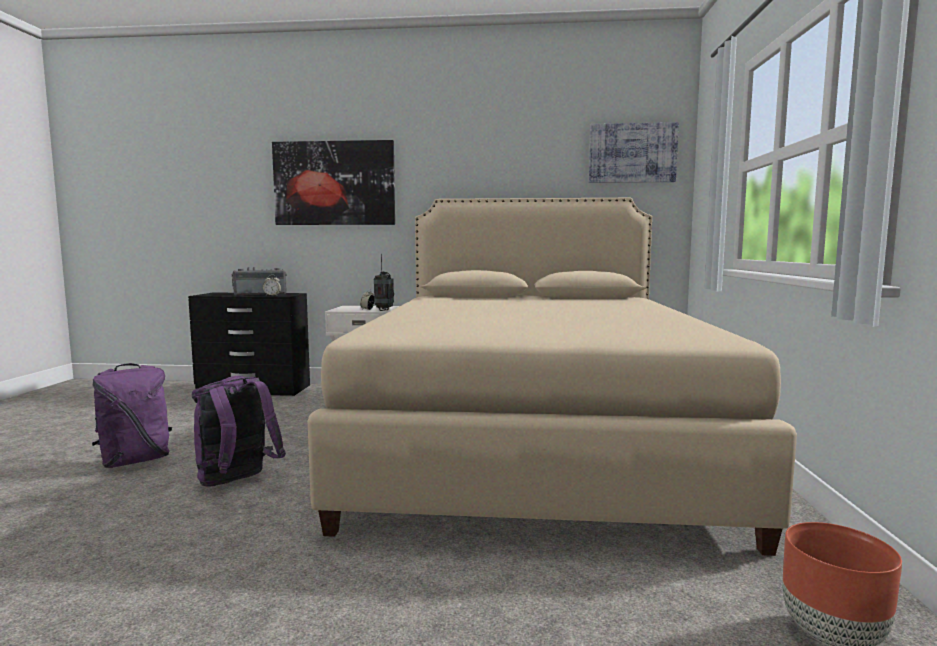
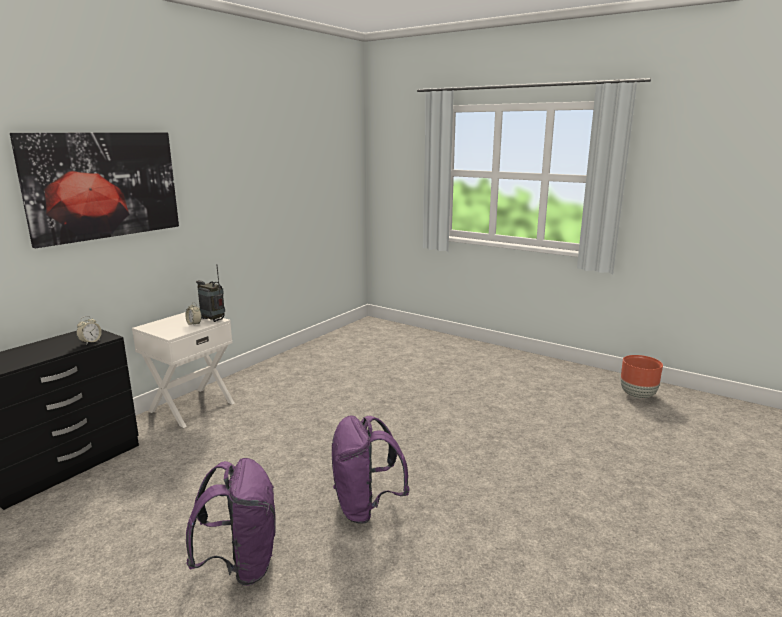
camera: 60 degrees left, 10 degrees up
radio [232,267,287,296] -> none
beige bed [308,198,797,556] -> none
picture [589,122,679,183] -> none

